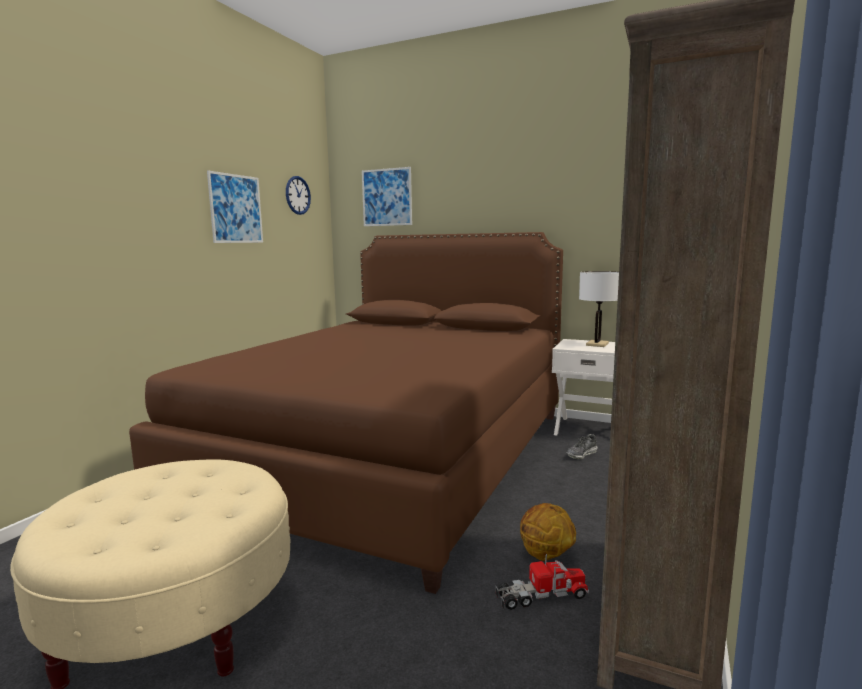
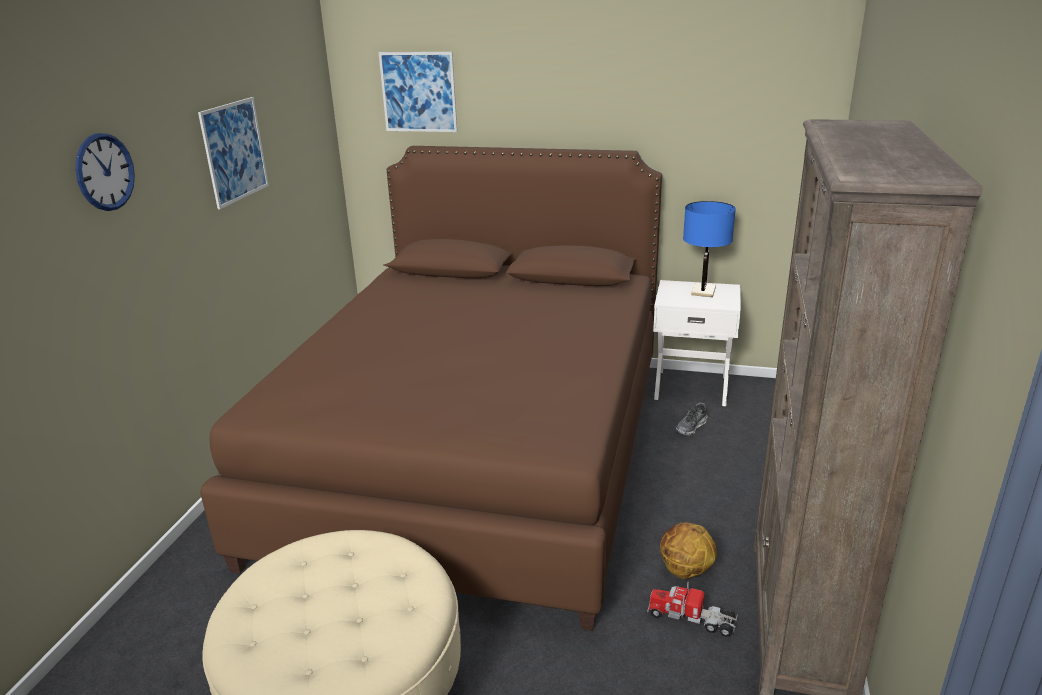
camera: 10 degrees left, 15 degrees up
wall clock [286,176,311,215] -> wall clock moved to [75,133,135,211]
toy truck [496,554,589,610] -> toy truck turned 135 degrees counterclockwise [647,582,738,637]
white table lamp [579,271,619,347] -> blue table lamp [683,201,736,297]

